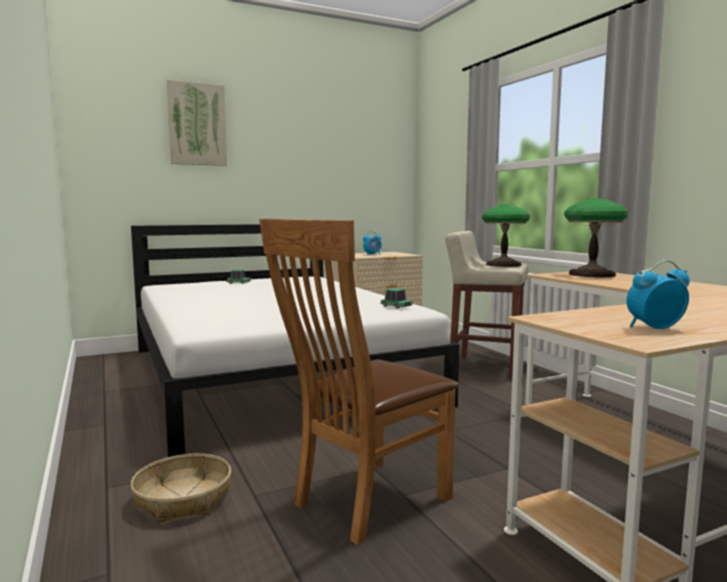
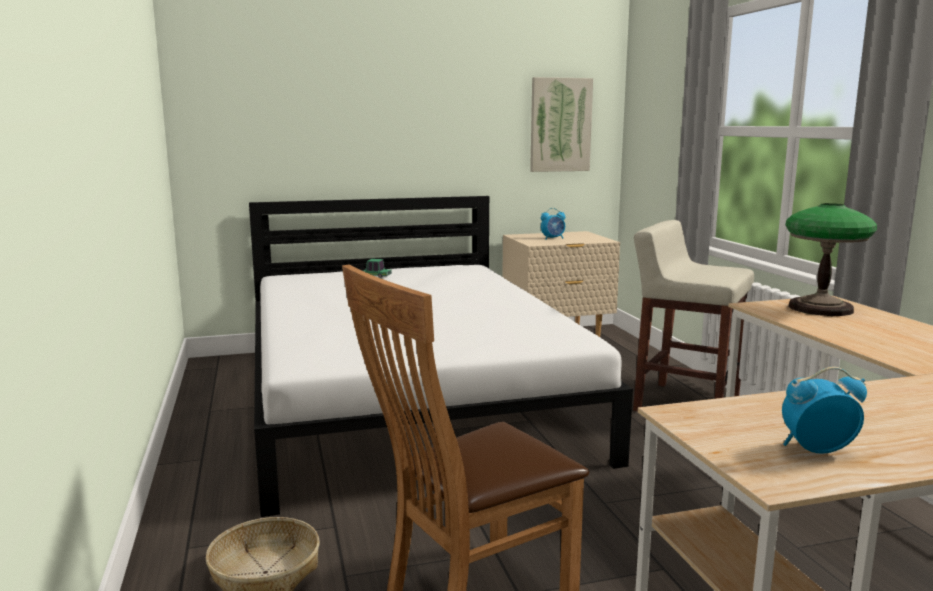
camera: 10 degrees right, 5 degrees up
picture [167,80,227,166] -> picture moved to [530,77,593,172]
toy car [381,288,412,308] -> none
table lamp [482,204,530,267] -> none

